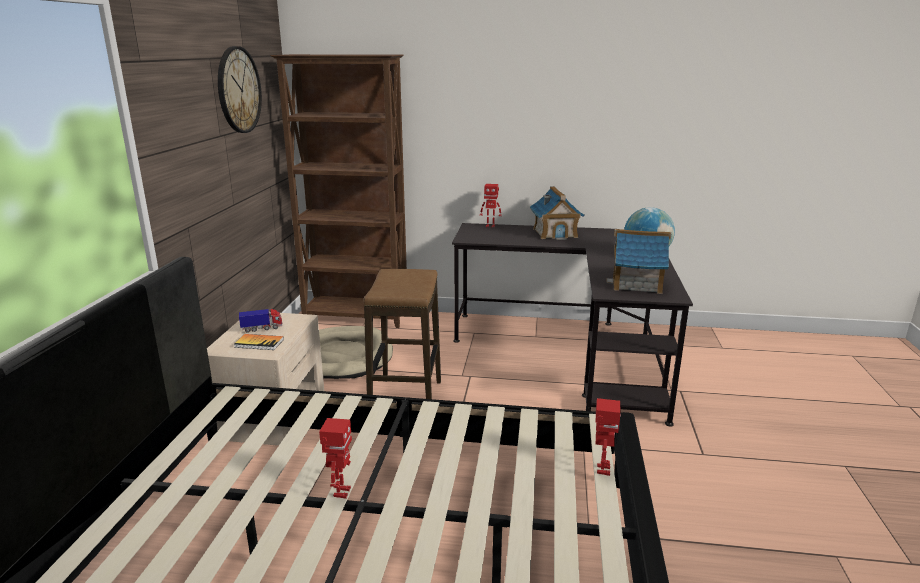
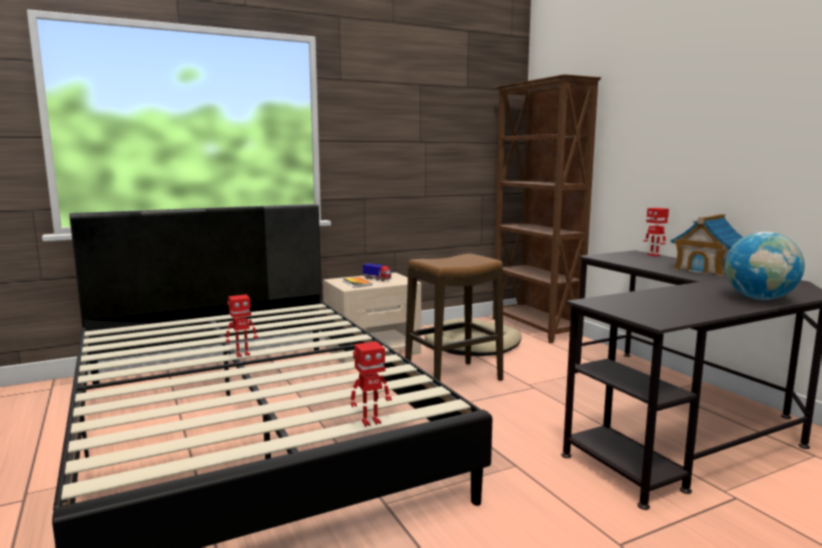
camera: 55 degrees right, 10 degrees down
wall clock [218,46,262,133] -> none
toy house [606,229,671,294] -> none

